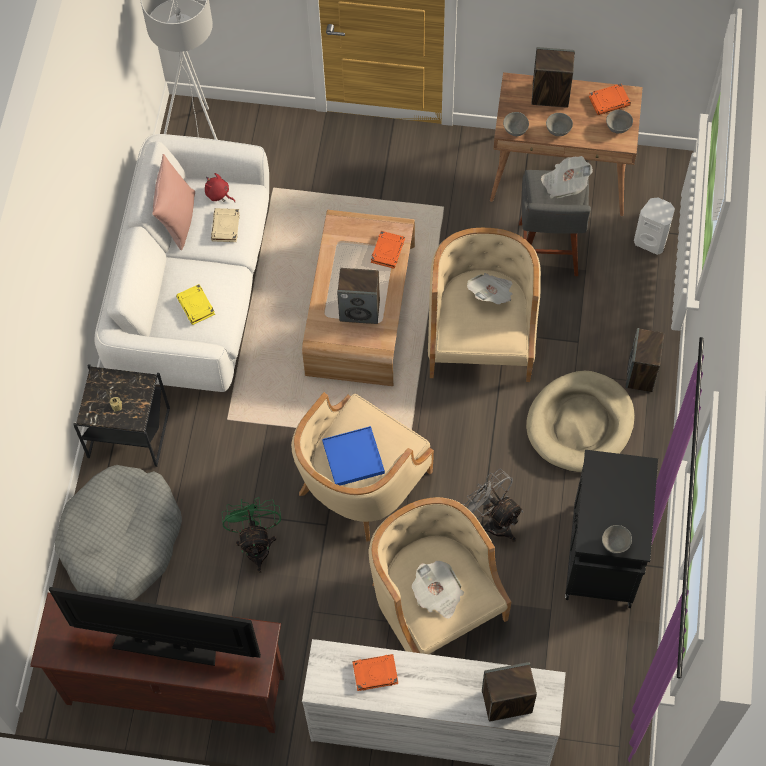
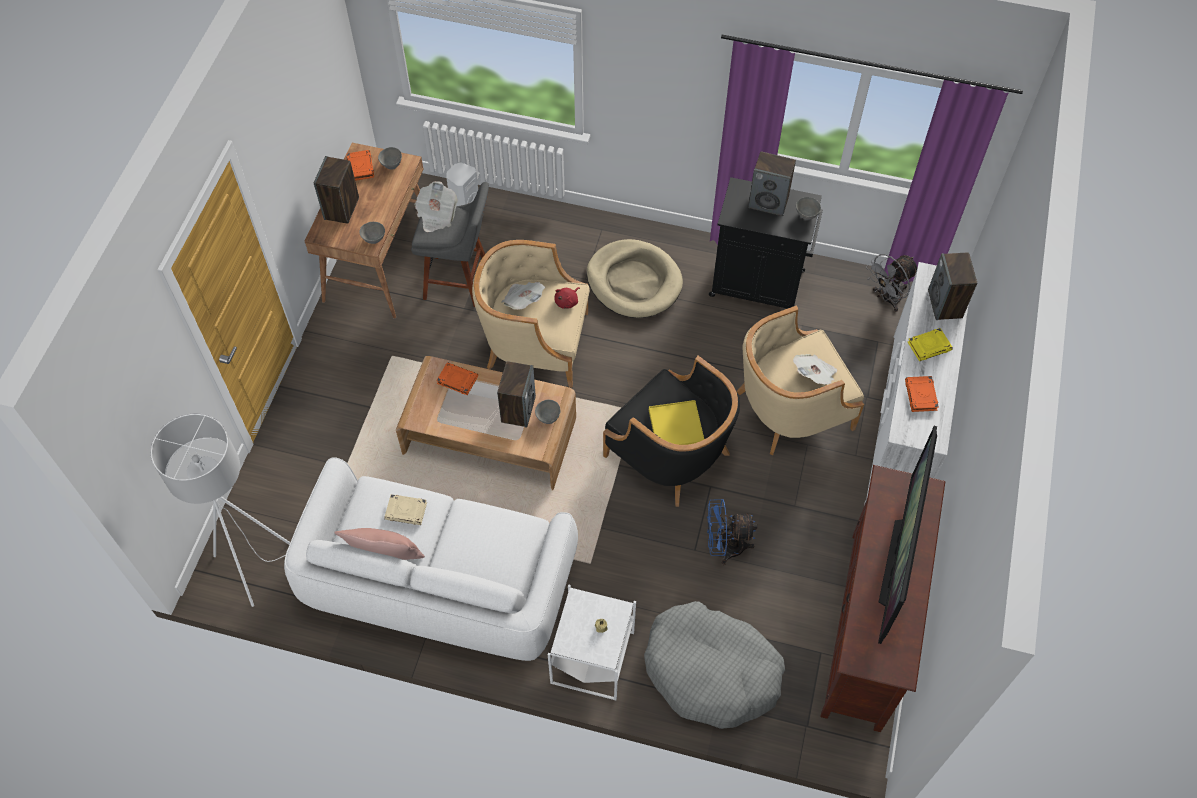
camera: 85 degrees left, 5 degrees down
black side table [73,364,170,467] -> white side table [548,584,636,700]
yellow book [176,284,215,325] -> yellow book moved to [908,328,953,361]
red plush toy [205,173,235,202] -> red plush toy moved to [554,287,580,309]
green fan [222,497,281,573] -> blue fan [707,499,757,565]
beige armchair [291,392,434,542] -> black armchair [603,356,740,507]
blue tray [322,426,385,486] -> yellow tray [649,400,704,445]
grey fan [464,469,524,542] -> grey fan moved to [866,254,917,312]
grey bowl [546,113,573,136] -> grey bowl moved to [535,400,561,424]
speaker [625,328,665,392] -> speaker moved to [748,151,796,216]

